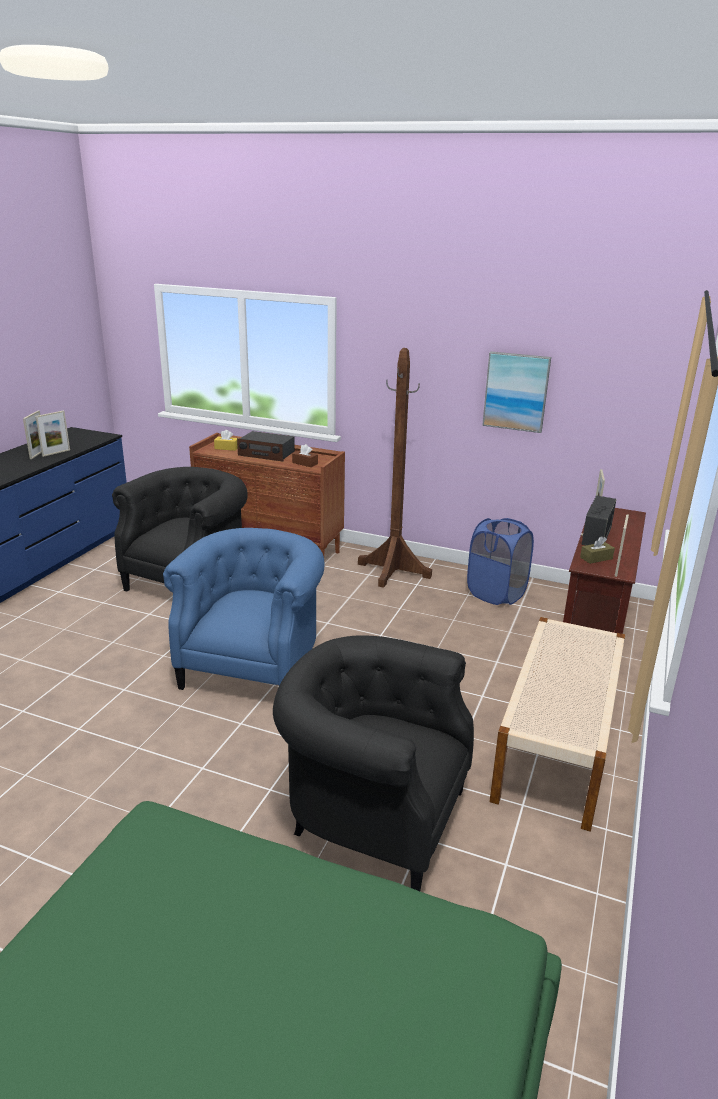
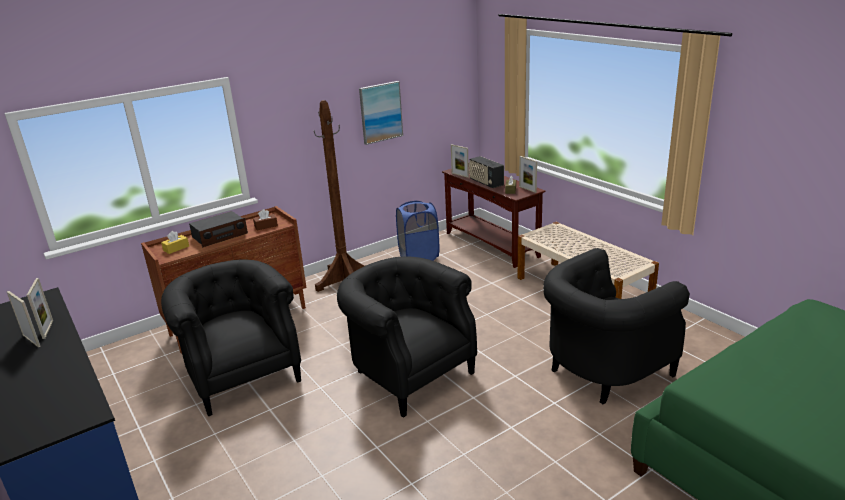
camera: 55 degrees left, 0 degrees up
blue armchair [163,528,325,690] -> black armchair [337,257,477,418]

